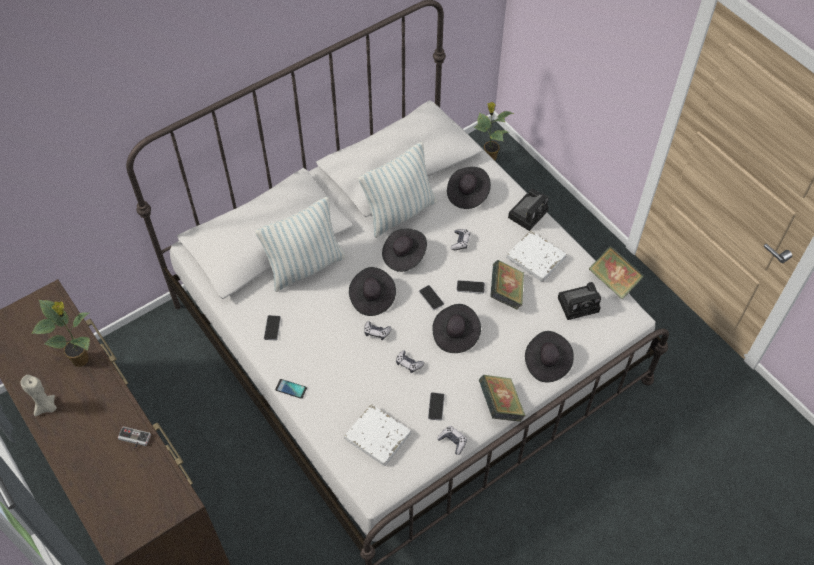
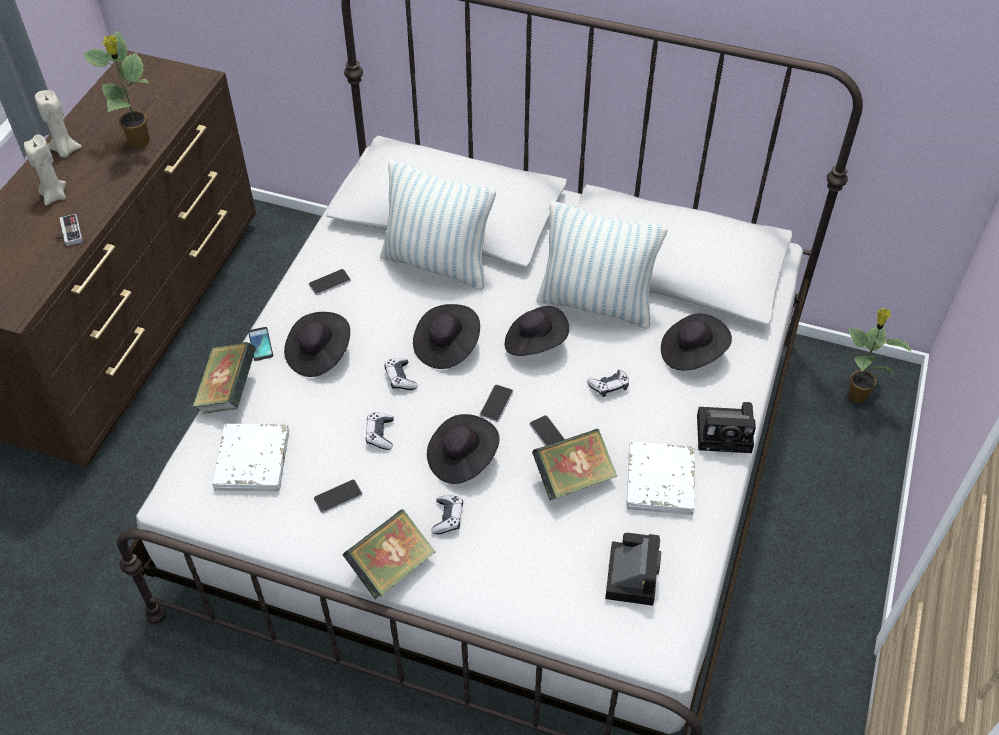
camera: 55 degrees right, 5 degrees down
game controller [437,426,467,455] -> game controller moved to [431,495,463,534]
black hat [525,331,574,382] -> black hat moved to [284,312,350,377]
camera [558,282,601,320] -> camera turned 120 degrees counterclockwise [605,533,661,606]
book [589,246,644,300] -> book moved to [193,342,256,414]
none -> beige candle [24,134,66,206]

